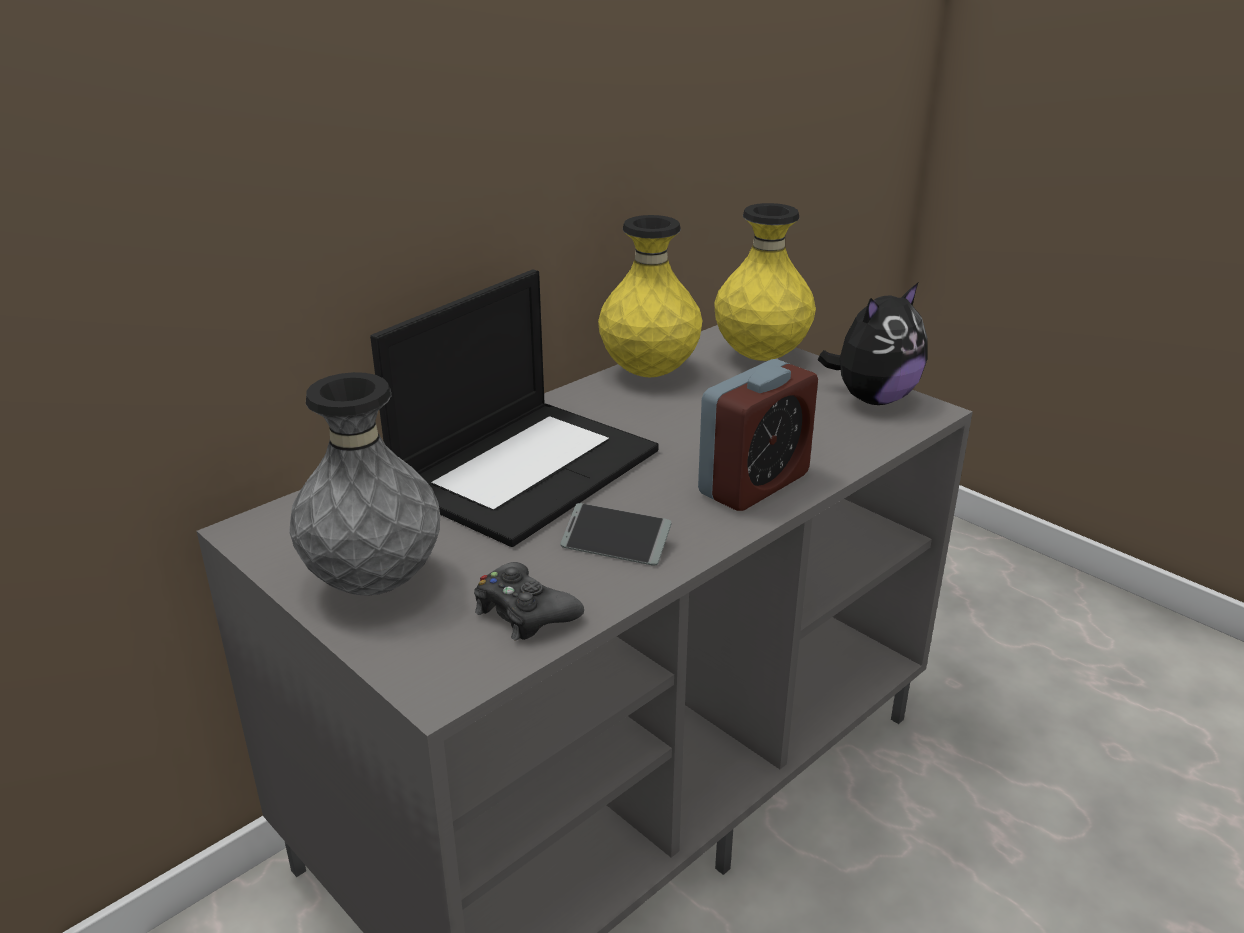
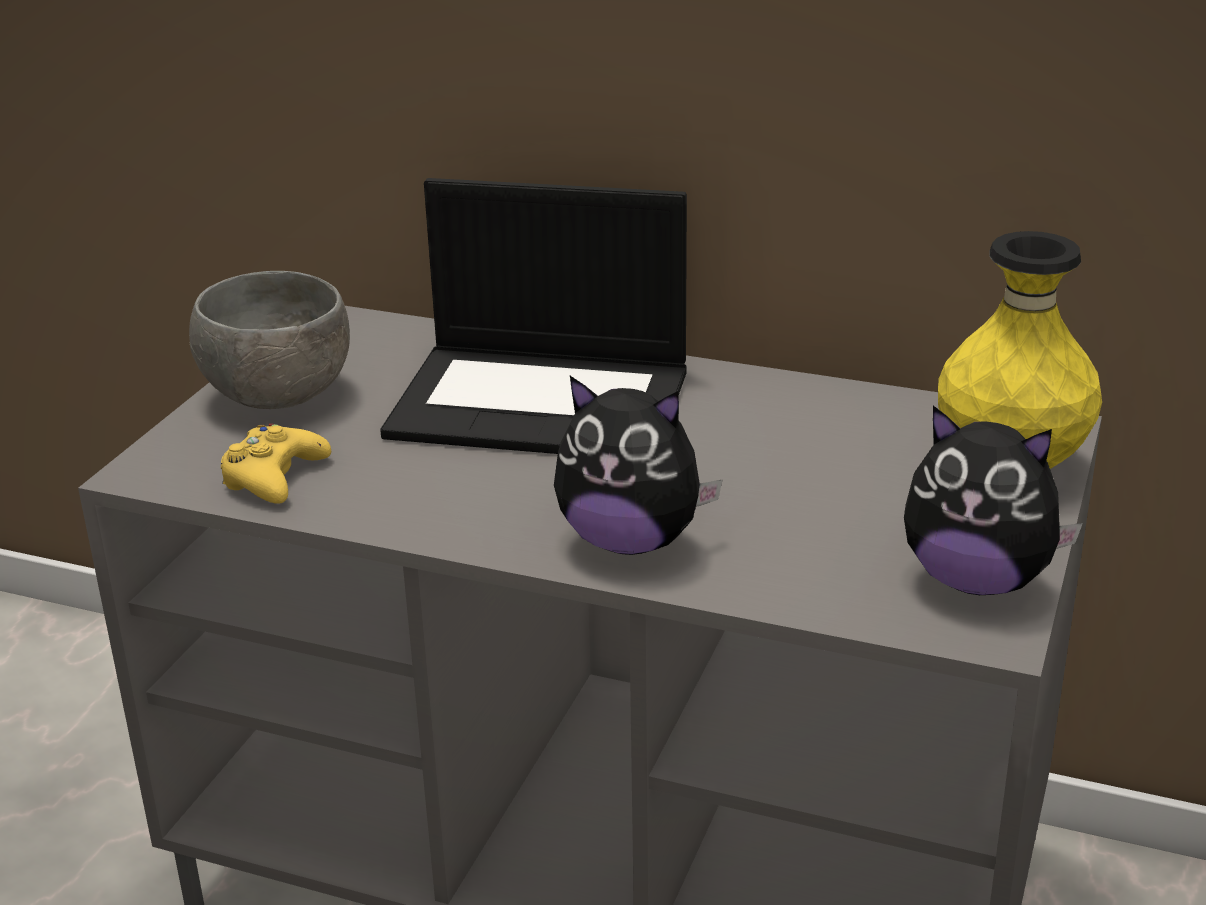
camera: 65 degrees right, 0 degrees up
grey vase [289,372,440,596] -> grey bowl [189,271,350,409]
black game controller [474,562,584,640] -> yellow game controller [221,424,331,504]
phone [560,503,672,566] -> none
yellow vase [598,215,703,377] -> none
alarm clock [698,359,818,511] -> plush toy [554,376,723,555]

